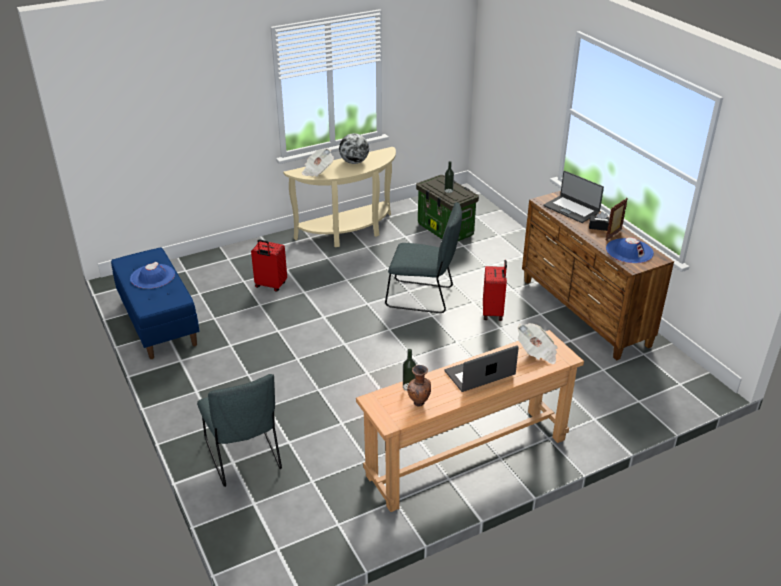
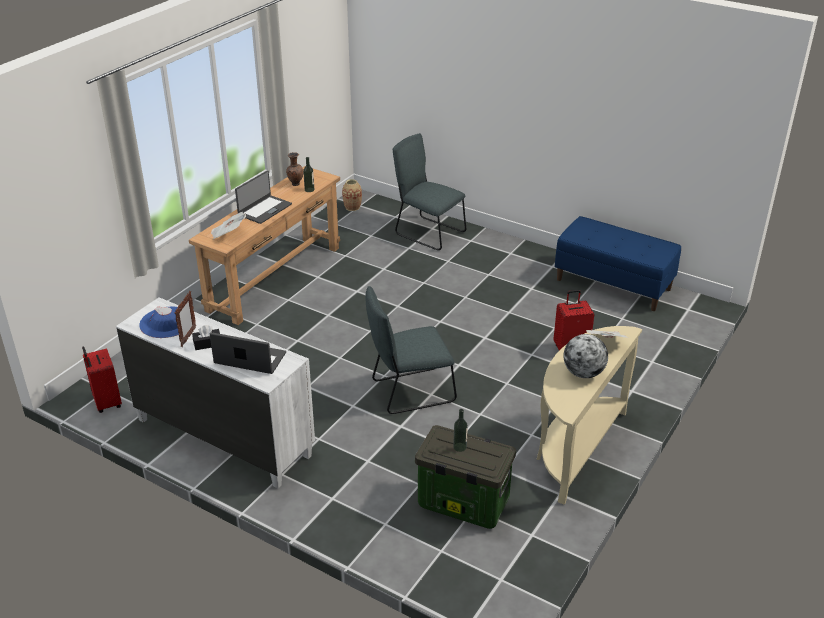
camera: 150 degrees right, 0 degrees up
blue hat [130,262,175,289] -> none
red suitcase [483,260,507,321] -> red suitcase moved to [82,347,122,413]
brown dresser [522,191,674,360] -> white dresser [116,297,315,488]
none -> vase [342,179,362,211]

